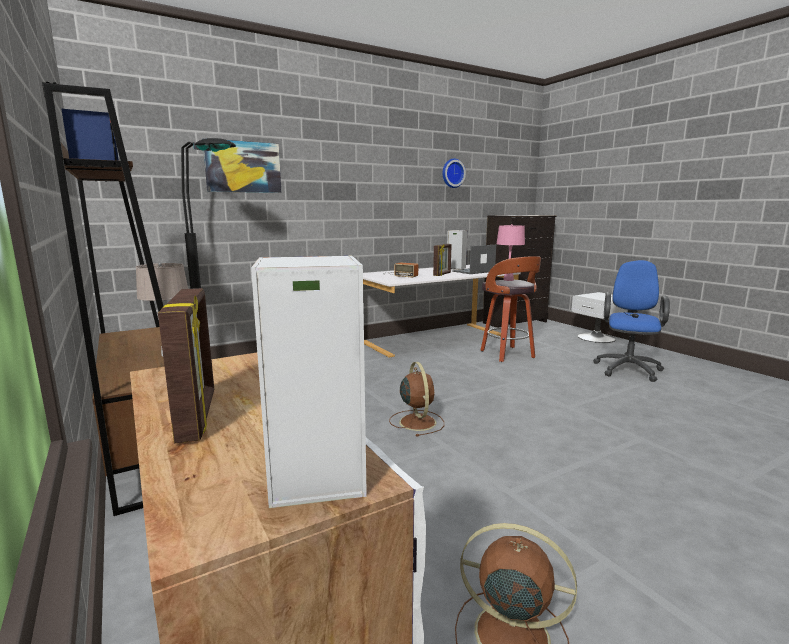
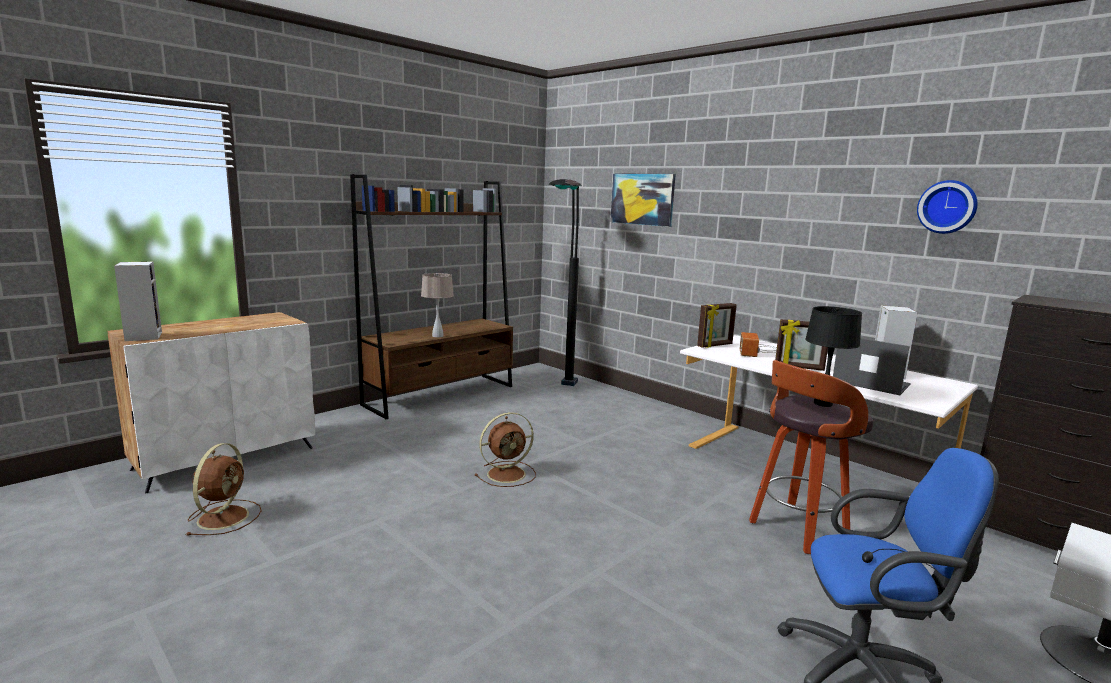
camera: 75 degrees right, 0 degrees up
picture frame [158,288,214,443] -> picture frame moved to [697,303,737,348]
pink table lamp [497,224,525,281] -> black table lamp [805,306,862,407]

